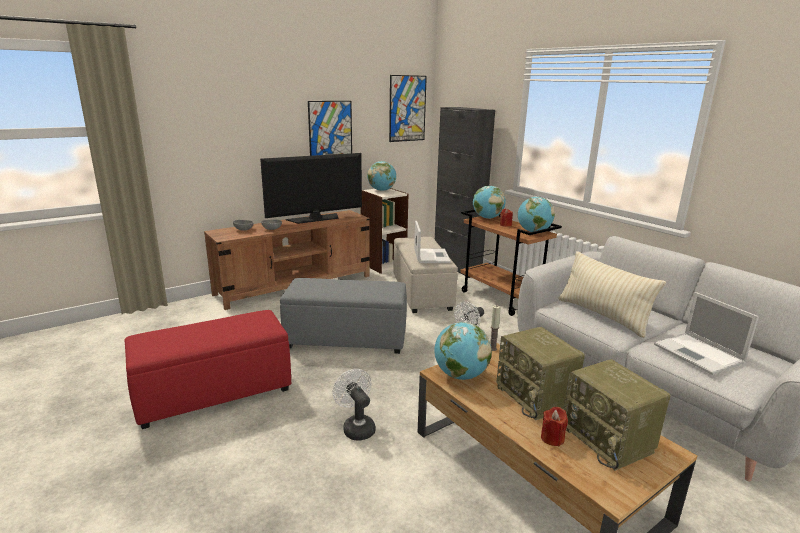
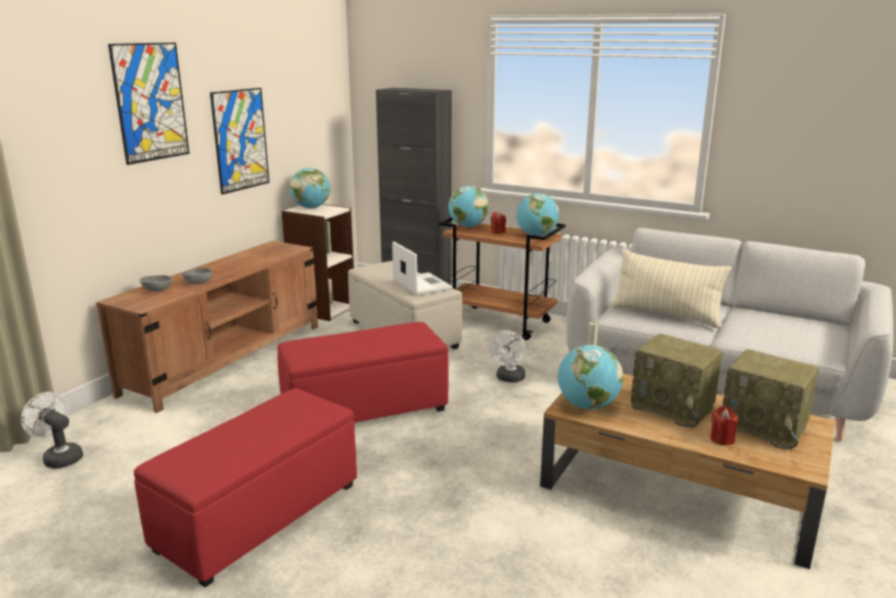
camera: 25 degrees left, 0 degrees up
television [260,153,362,224] -> none
grey ottoman [280,278,407,354] -> red ottoman [277,322,449,423]
white fan [332,369,376,441] -> white fan moved to [21,392,83,469]
picture [389,75,427,142] -> picture moved to [108,43,190,165]
laptop [654,292,759,375] -> none

